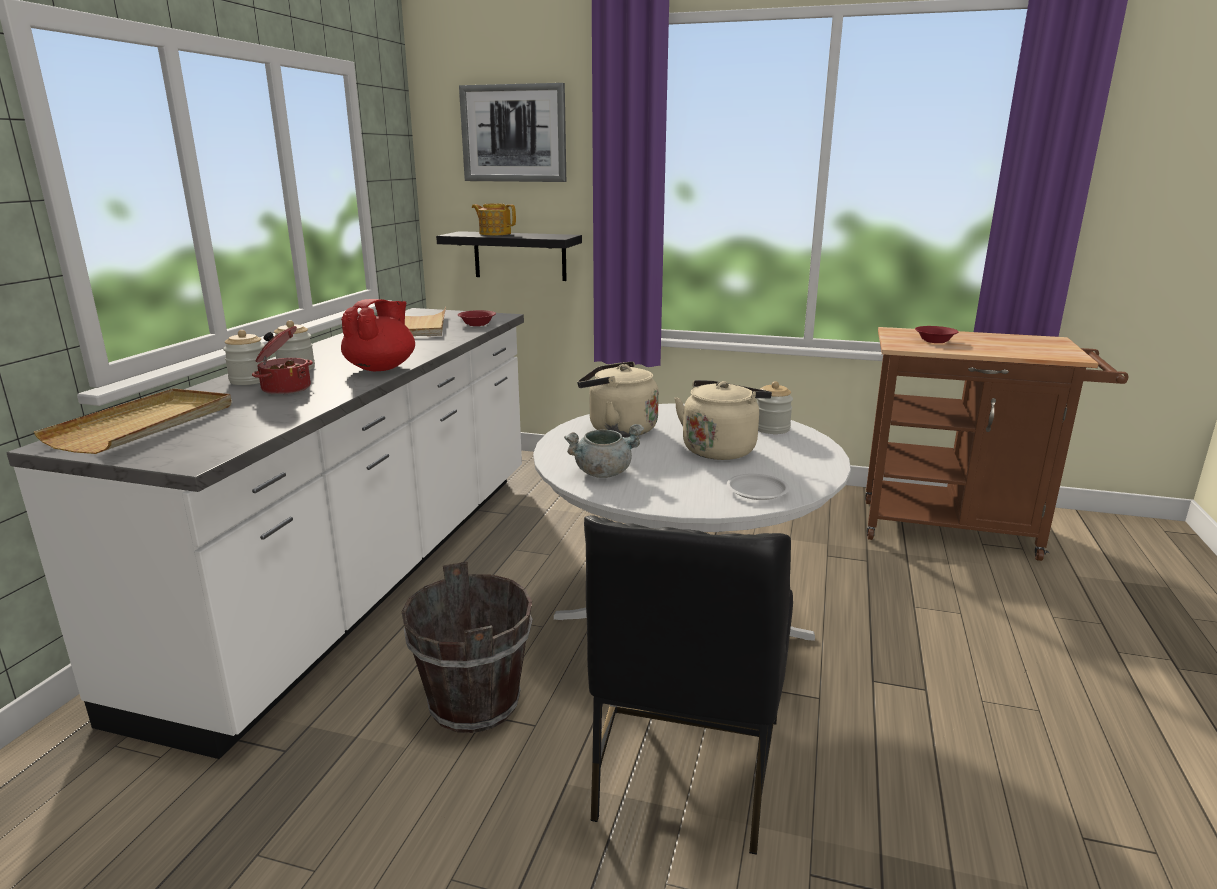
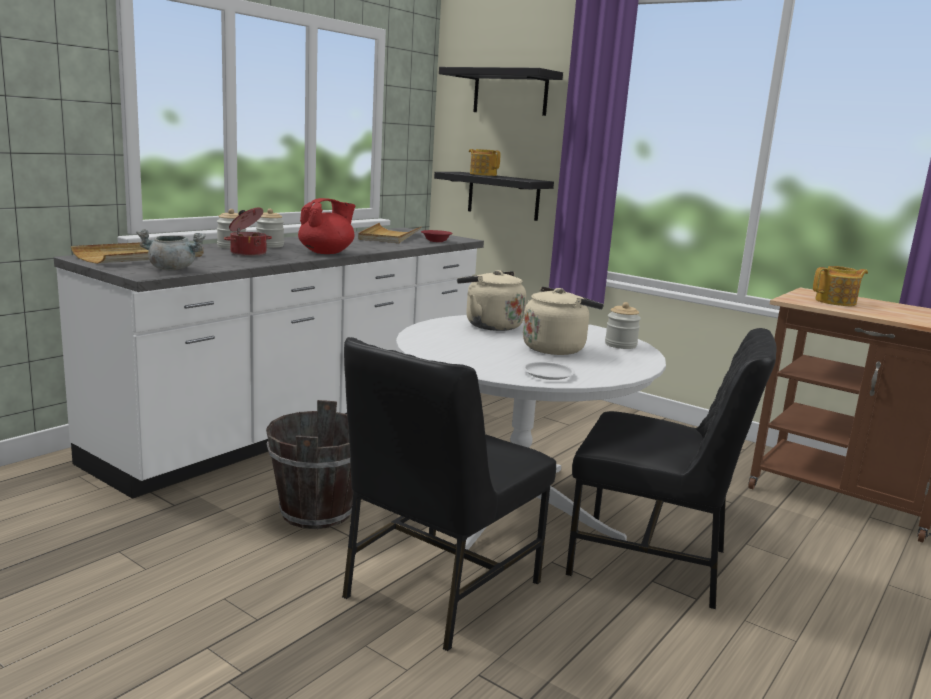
camera: 20 degrees right, 5 degrees down
picture [459,83,566,182] -> black shelf [439,67,563,116]
grey cooking pot [564,424,644,478] -> grey cooking pot moved to [136,229,206,270]
red bowl [915,326,959,343] -> teapot [813,266,868,306]
none -> black chair [566,328,777,609]

